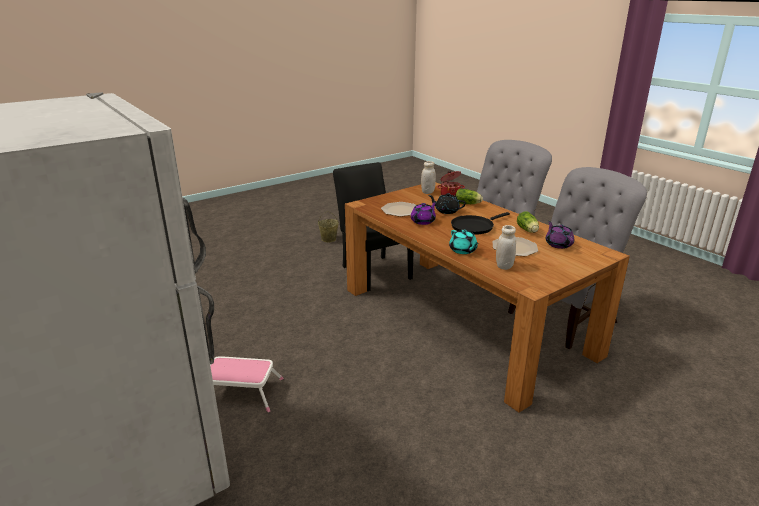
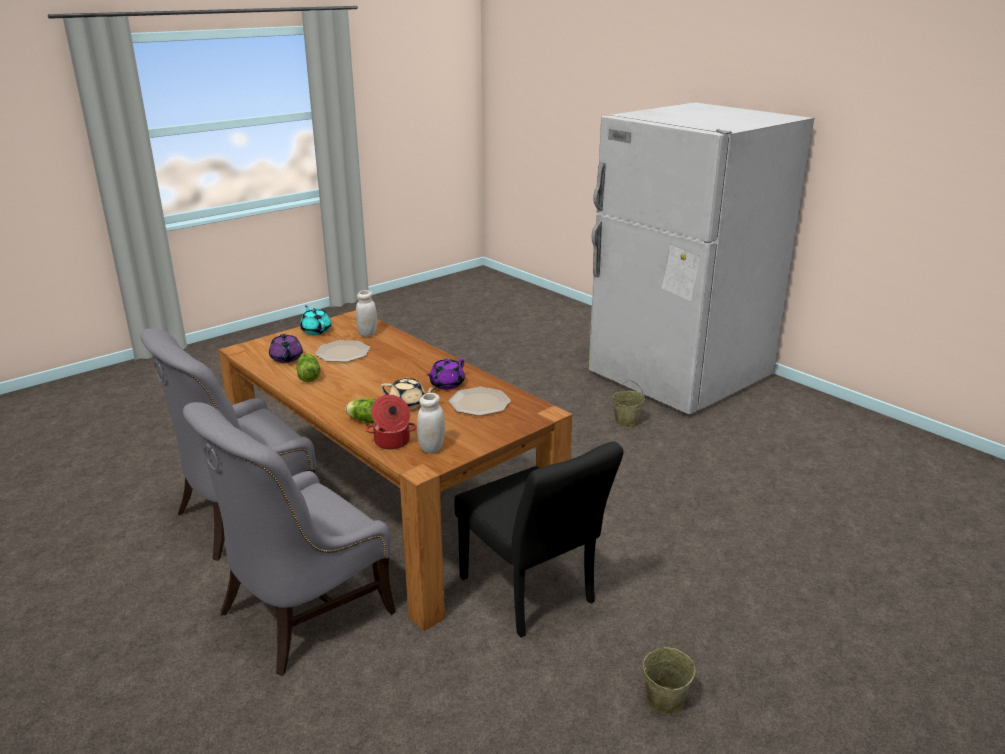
camera: 175 degrees right, 0 degrees up
pink step ladder [210,356,284,412] -> beige bucket [612,380,645,428]
black teapot [428,193,466,214] -> beige teapot [381,378,437,410]
turquoise teapot [449,230,479,254] -> turquoise teapot moved to [300,306,332,335]
black frying pan [451,212,510,235] -> none

